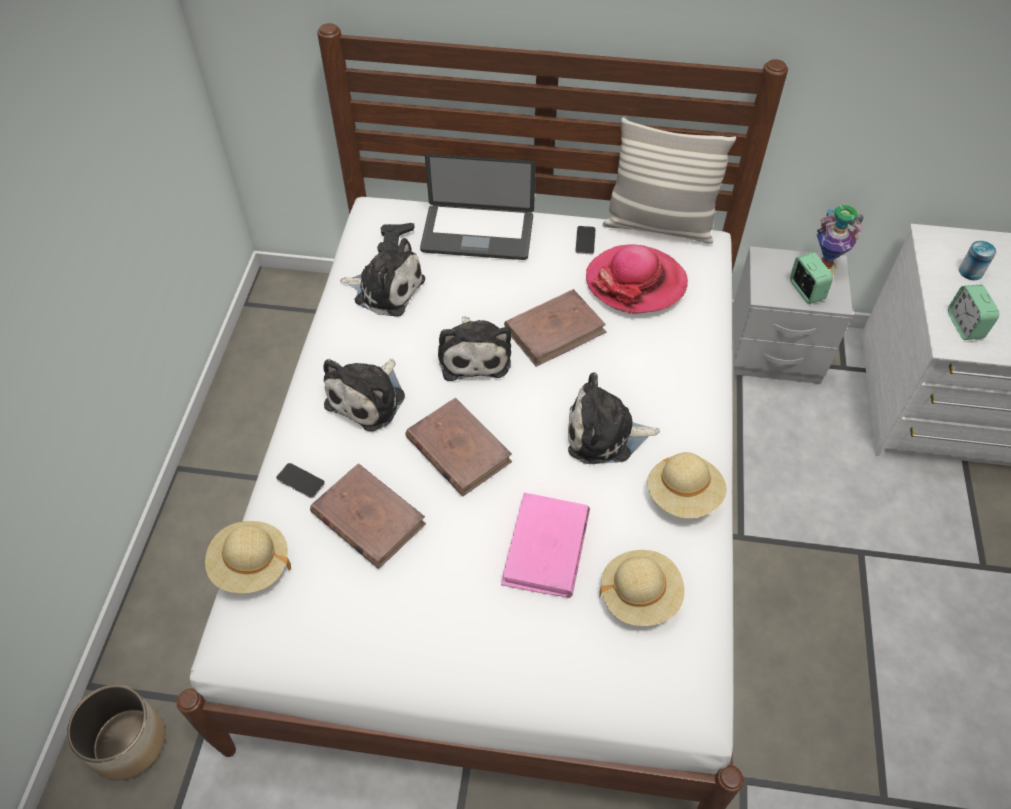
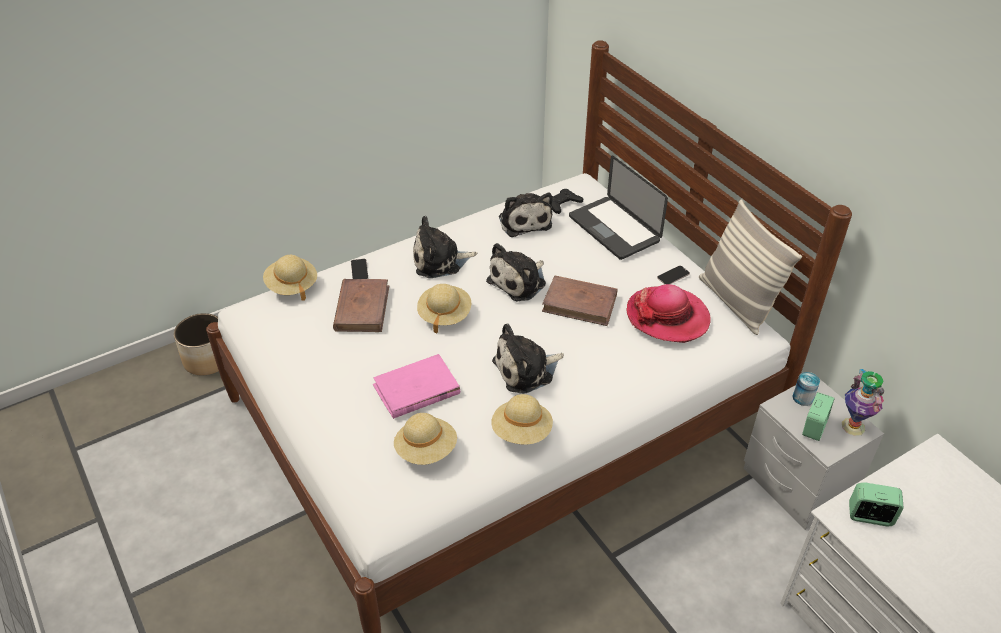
camera: 50 degrees right, 10 degrees down
brown book [405,398,512,496] -> beige hat [417,284,471,334]
plush toy [568,372,660,464] -> plush toy turned 75 degrees counterclockwise [492,323,564,394]
alarm clock [948,285,999,340] -> alarm clock turned 60 degrees clockwise [849,482,904,526]
can [959,241,996,280] -> can moved to [793,372,820,406]

